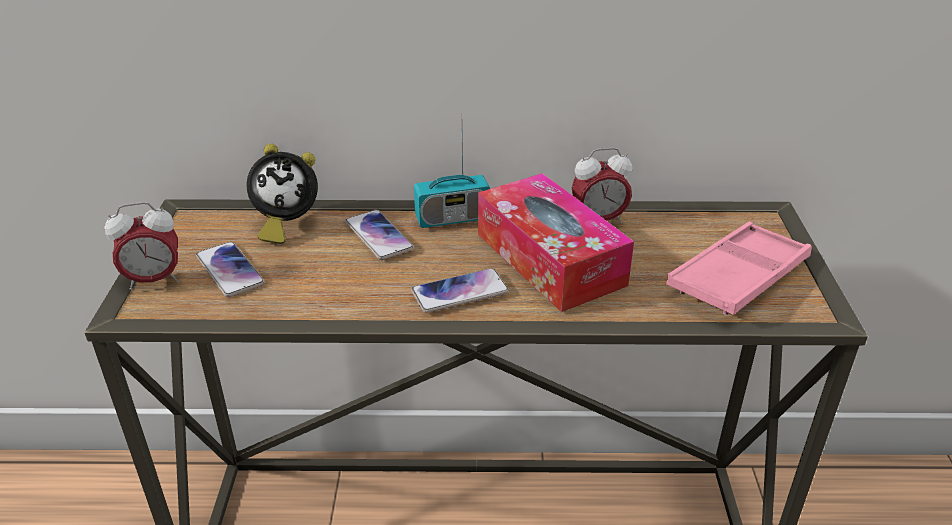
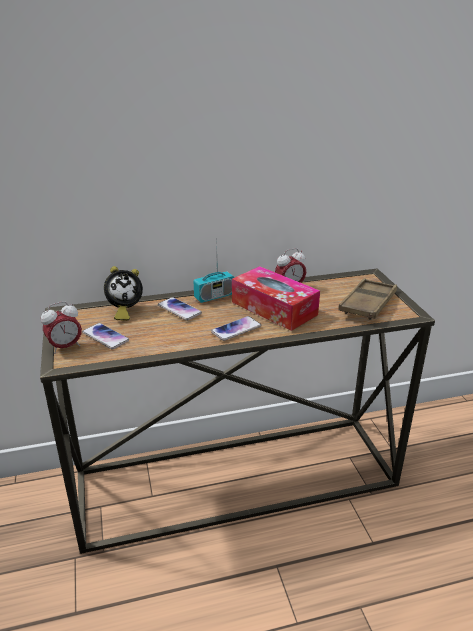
camera: 15 degrees left, 5 degrees down
pink tray [666,222,812,315] -> brown tray [338,278,397,320]

